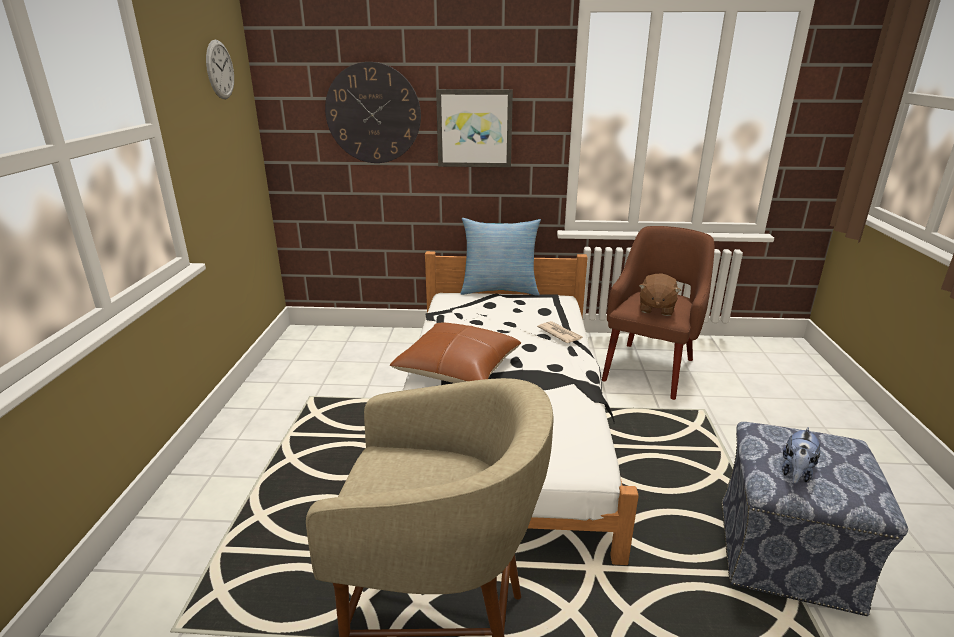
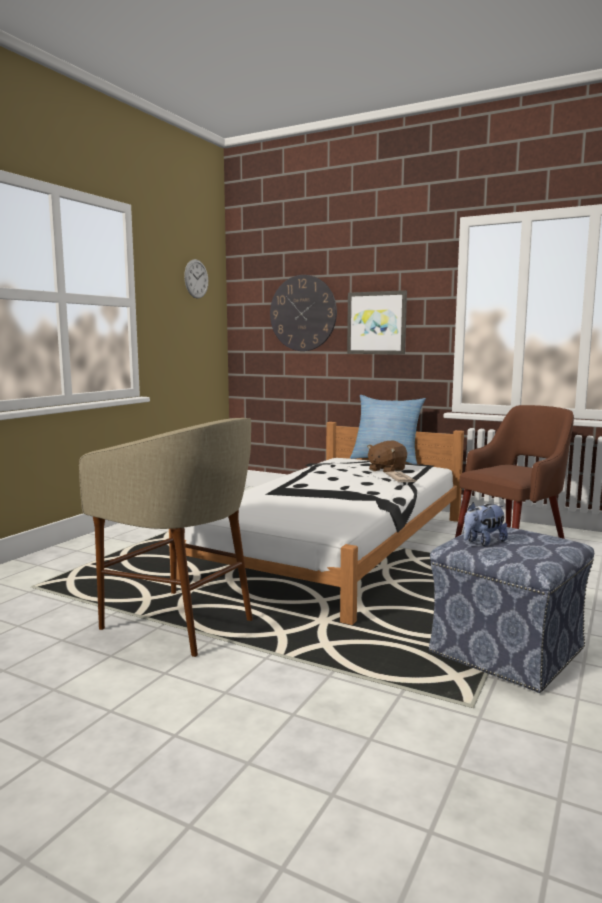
camera: 25 degrees right, 15 degrees down
brown pillow [390,323,521,383] -> none
brown plush toy [639,273,681,316] -> brown plush toy moved to [367,441,407,472]

